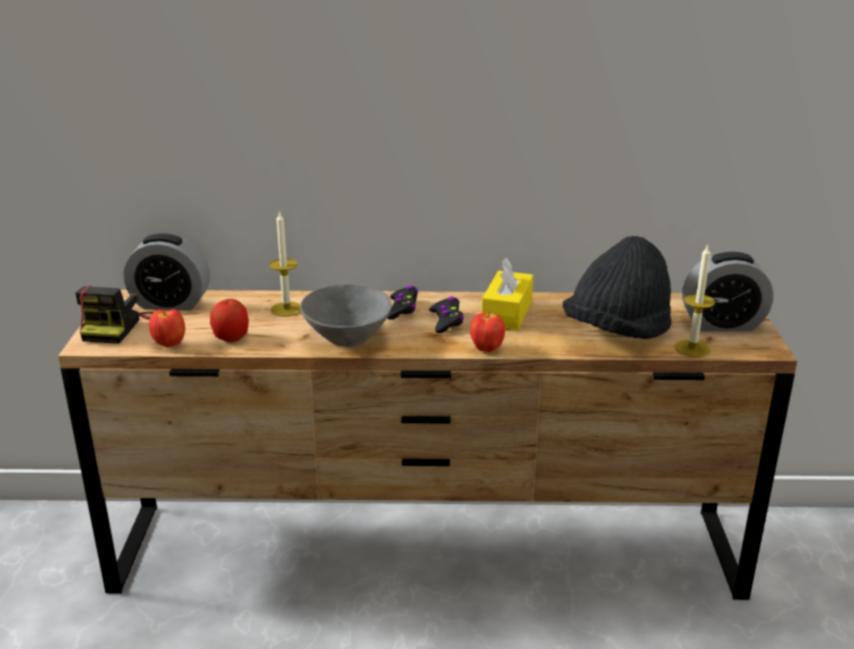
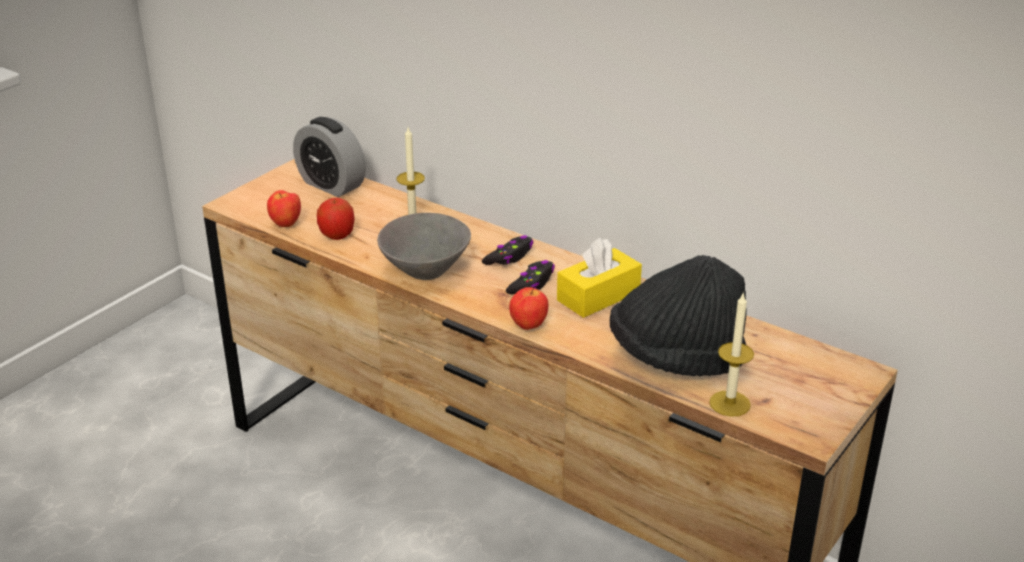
camera: 35 degrees right, 5 degrees up
camera [76,286,153,344] -> none
alarm clock [682,252,774,331] -> none

